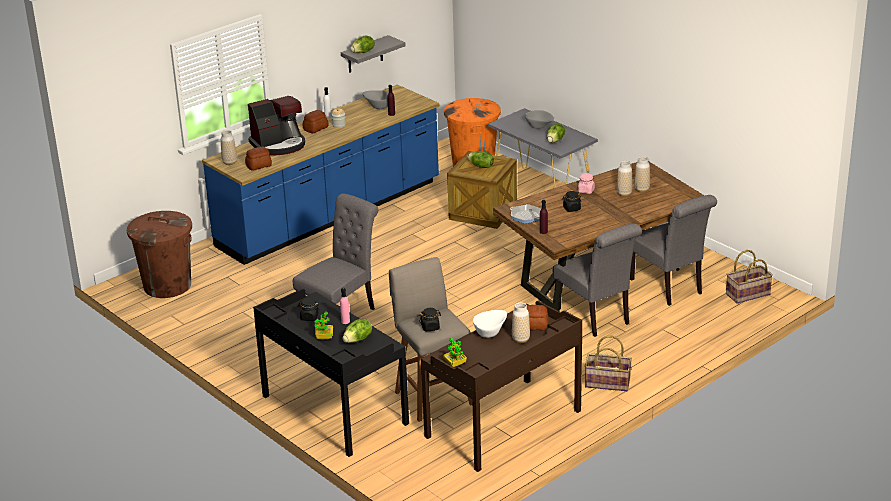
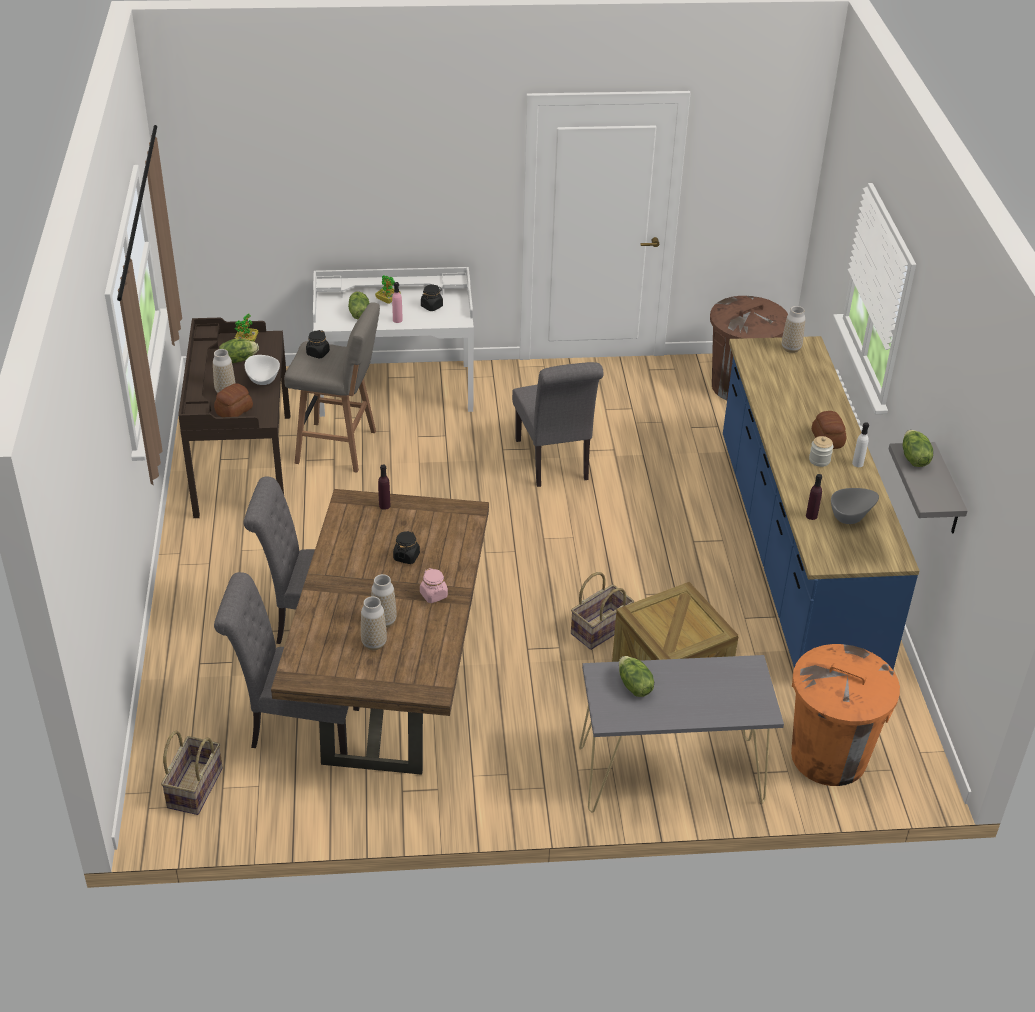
camera: 125 degrees right, 10 degrees up
bread [245,147,272,171] -> none
coffee machine [248,96,305,155] -> none
black desk [253,289,409,457] -> white desk [313,267,474,417]
lettuce [467,151,494,168] -> lettuce moved to [219,339,259,363]
frying pan [510,204,541,224] -> none
grey bowl [525,110,554,129] -> none
basket [585,336,632,391] -> basket moved to [571,572,634,650]

